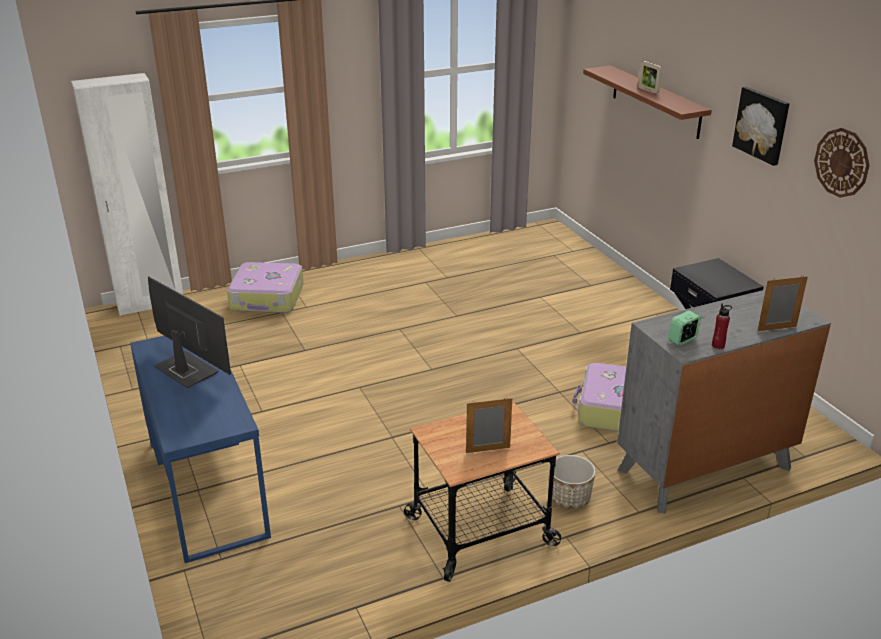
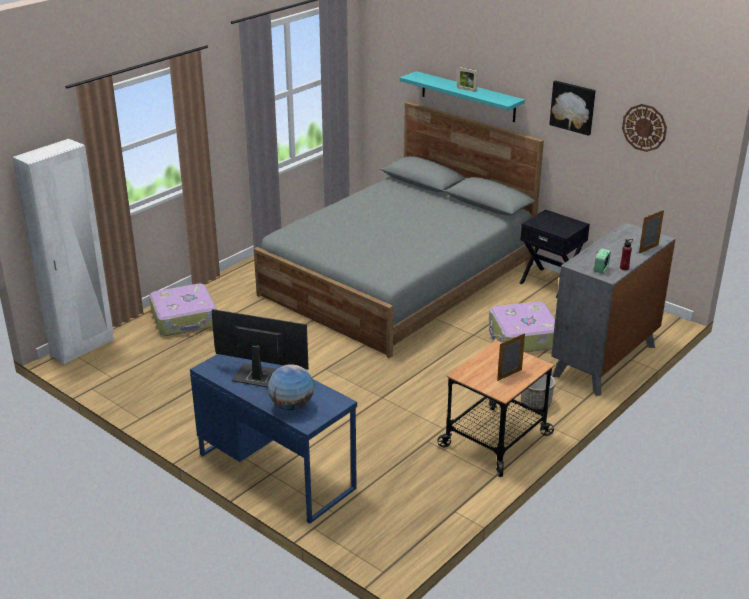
camera: 25 degrees left, 0 degrees up
brown shelf [583,65,712,139] -> turquoise shelf [400,71,525,122]
none -> grey bed [254,102,544,358]
none -> globe [268,364,314,410]

